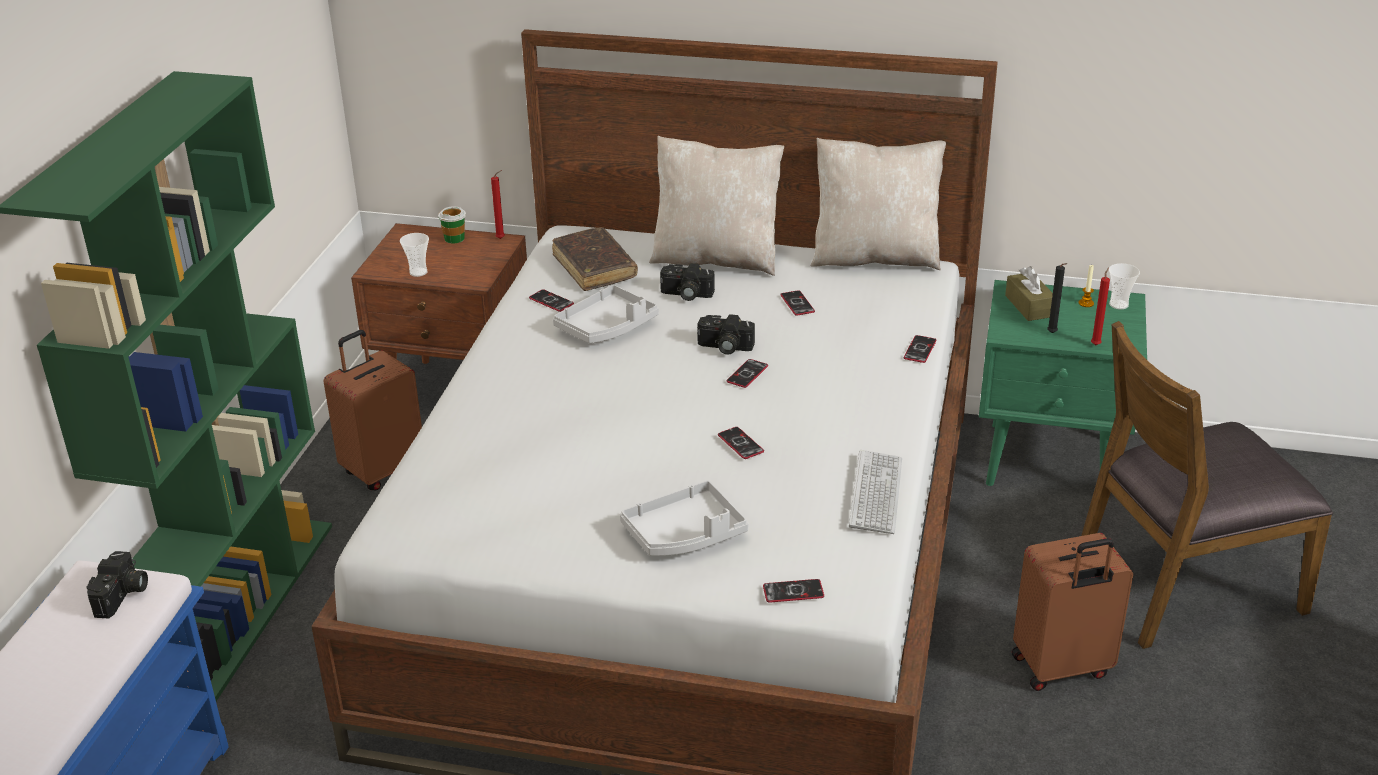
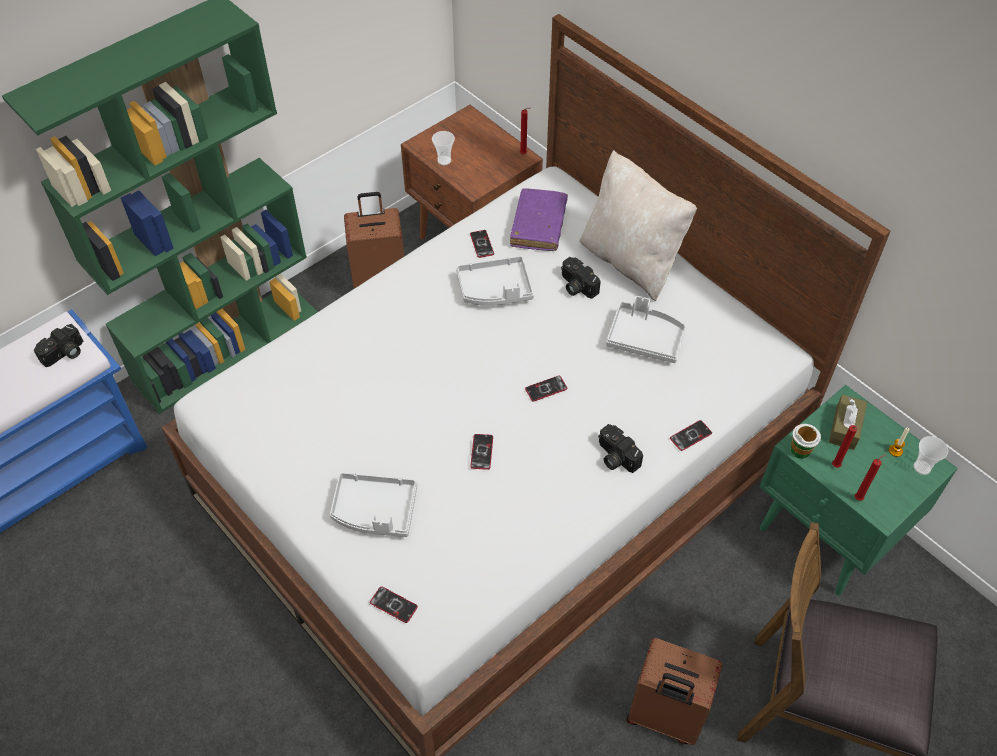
camera: 35 degrees right, 20 degrees up
cup [438,206,466,243] -> cup moved to [791,424,821,459]
brown book [552,227,638,291] -> purple book [510,188,568,251]
camera [697,314,755,355] -> camera moved to [598,424,643,473]
phone [780,290,815,316] -> grey tray [606,296,686,363]
beige pillow [810,138,946,270] -> none
keyboard [849,450,902,534] -> none
black candle [1047,263,1068,333] -> red candle [832,425,857,468]

